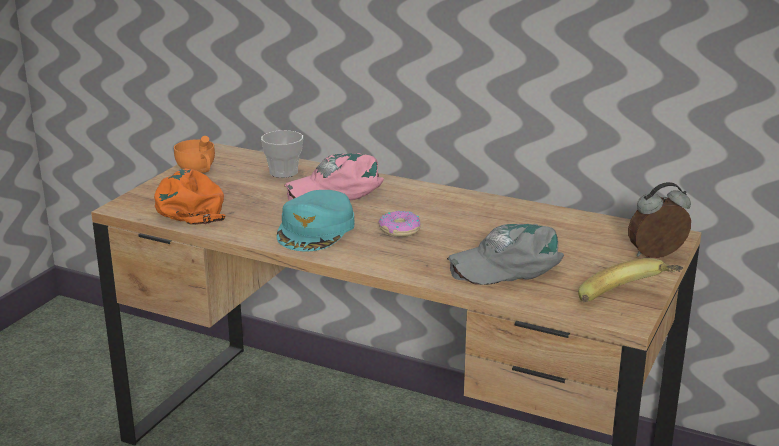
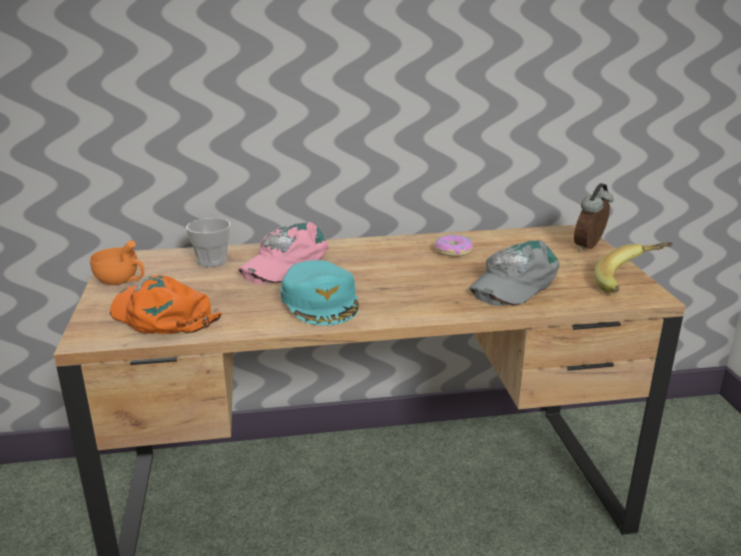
camera: 35 degrees left, 0 degrees up
donut [378,211,421,237] -> donut moved to [435,235,473,257]

